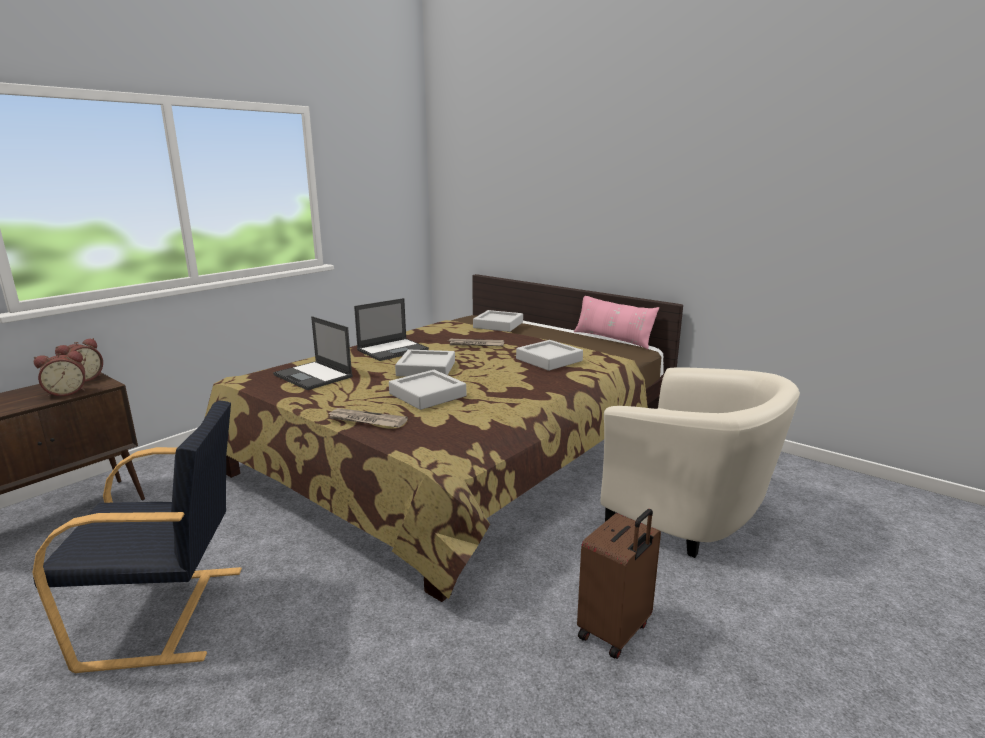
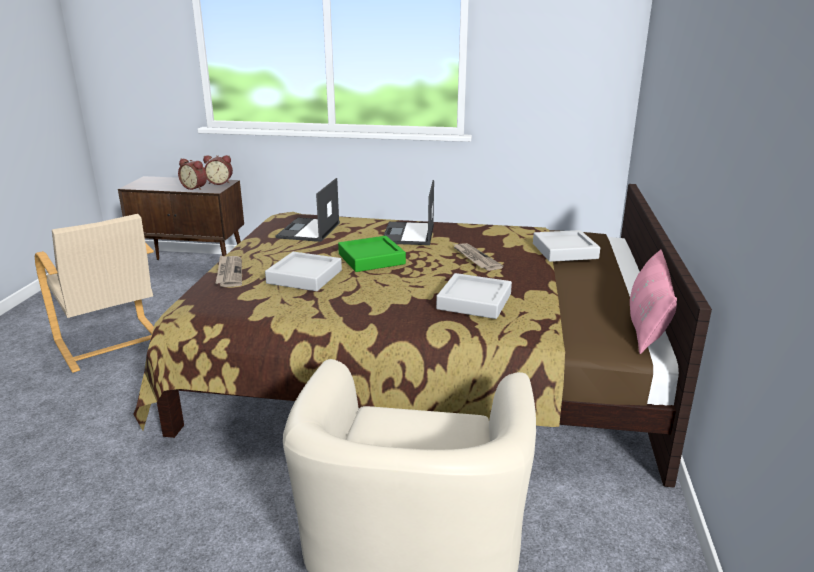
camera: 60 degrees right, 5 degrees up
black armchair [32,400,242,673] -> beige armchair [35,214,154,373]
laptop [354,298,429,361] -> laptop turned 75 degrees clockwise [384,180,434,245]
grey tray [395,349,455,377] -> green tray [338,236,406,272]
brown suitcase [577,509,661,659] -> none

